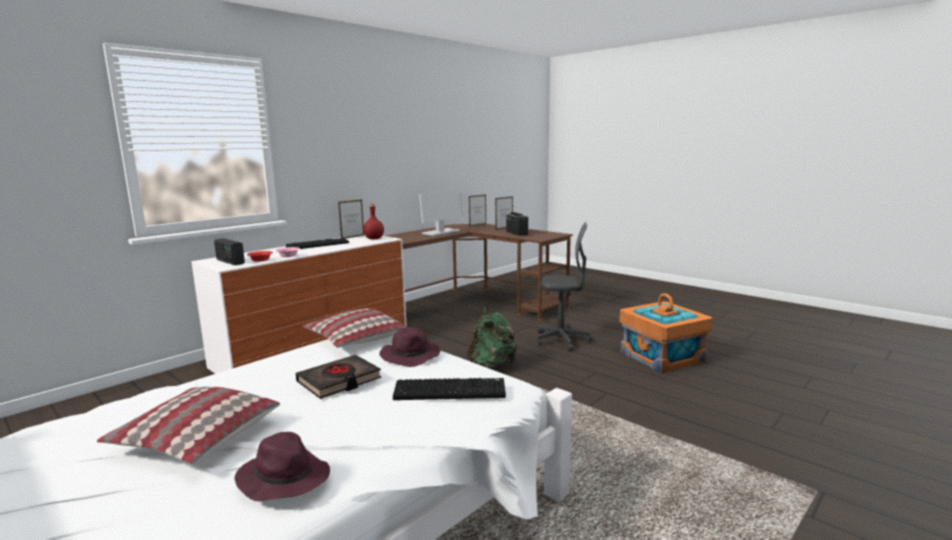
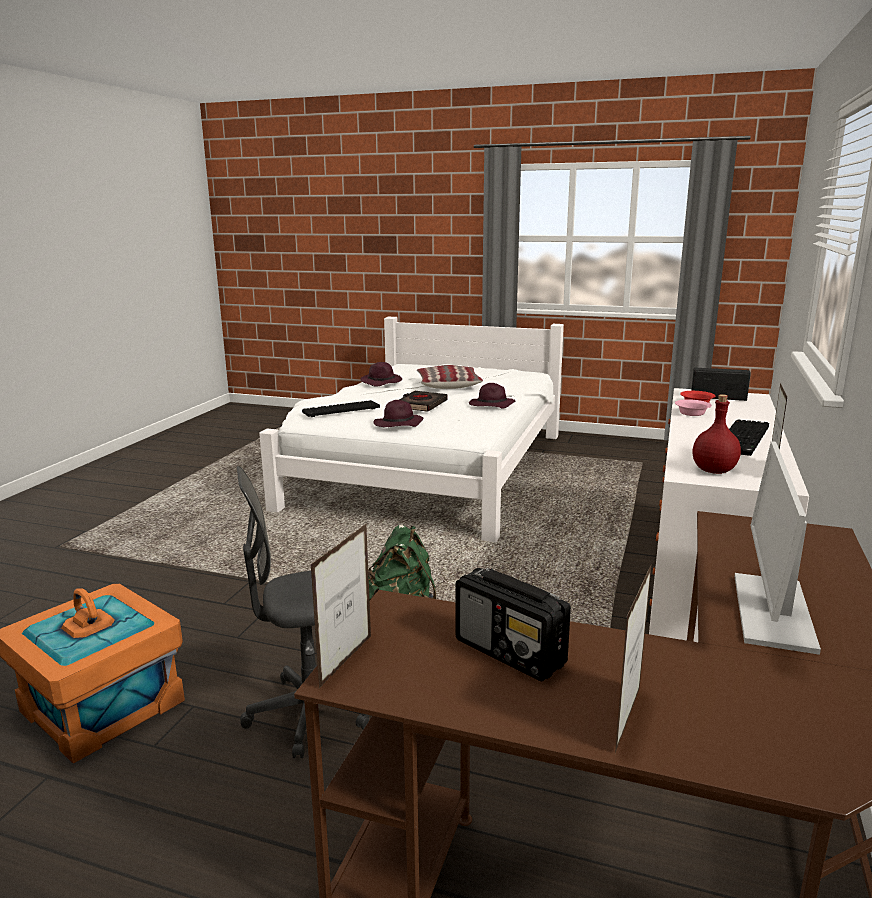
camera: 155 degrees right, 5 degrees up
pillow [303,308,406,348] -> none
picture frame [469,194,486,227] -> picture frame moved to [310,524,371,688]
none -> purple hat [469,383,515,409]

